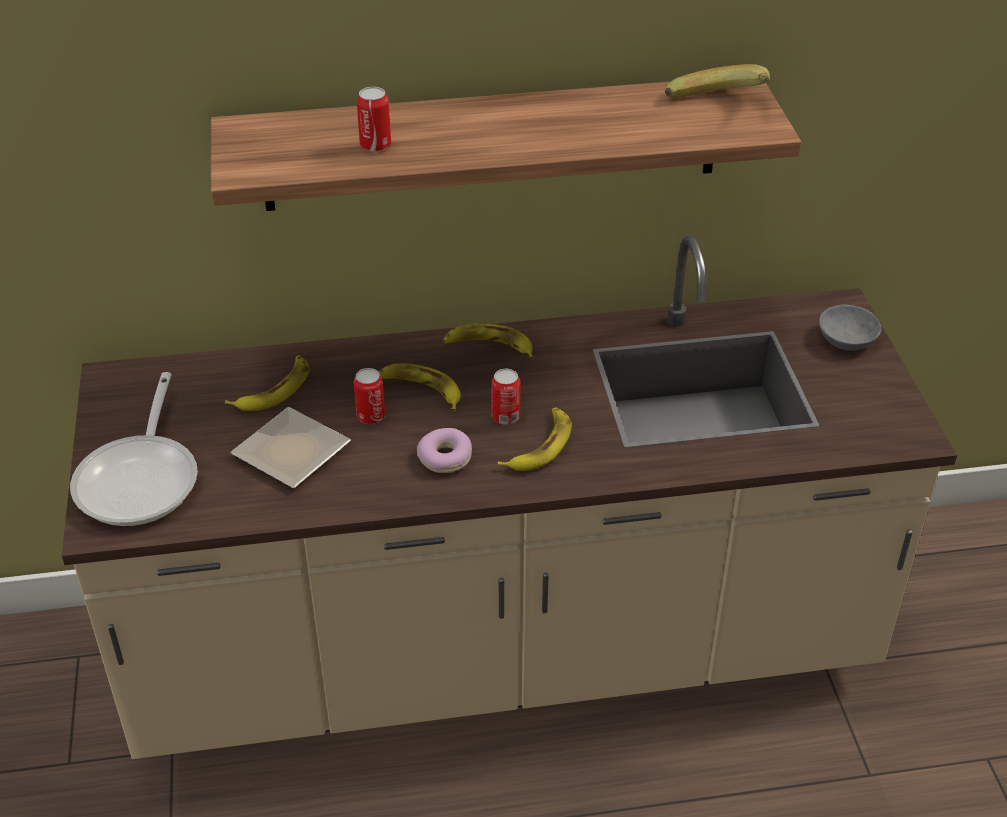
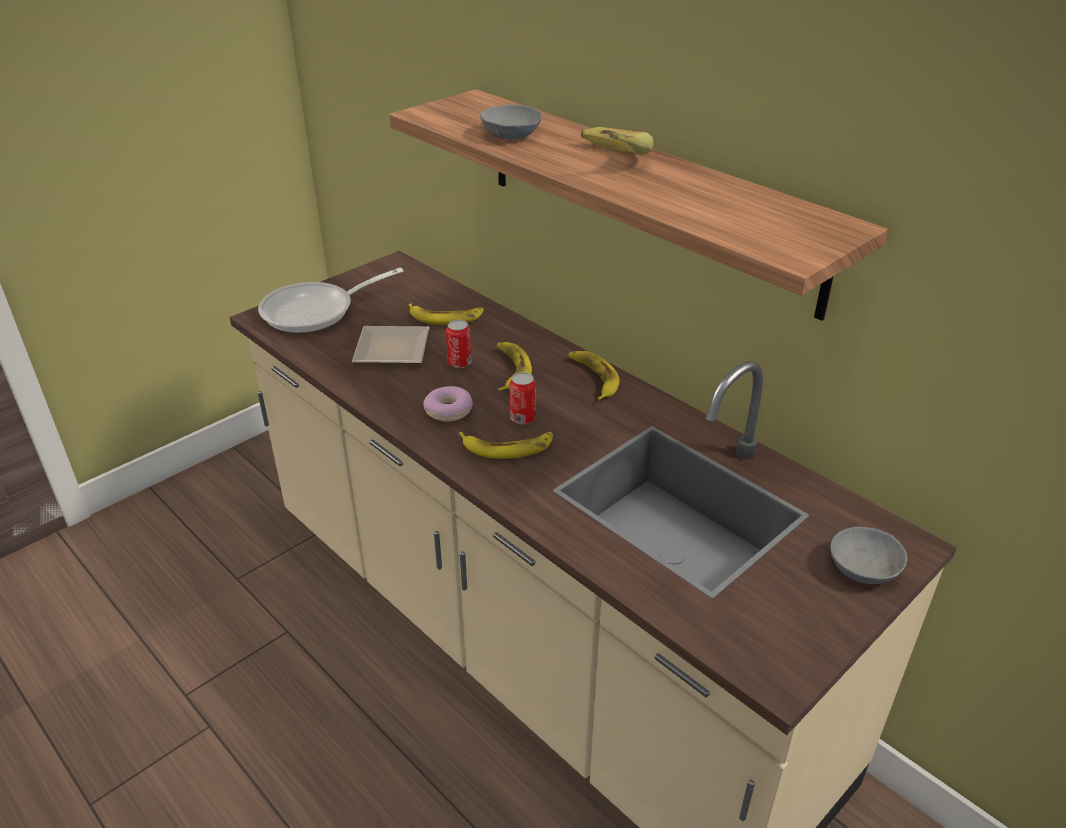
camera: 55 degrees right, 5 degrees down
can [357,87,391,152] -> grey bowl [480,105,542,139]
banana [665,64,770,97] -> banana moved to [581,127,653,155]

